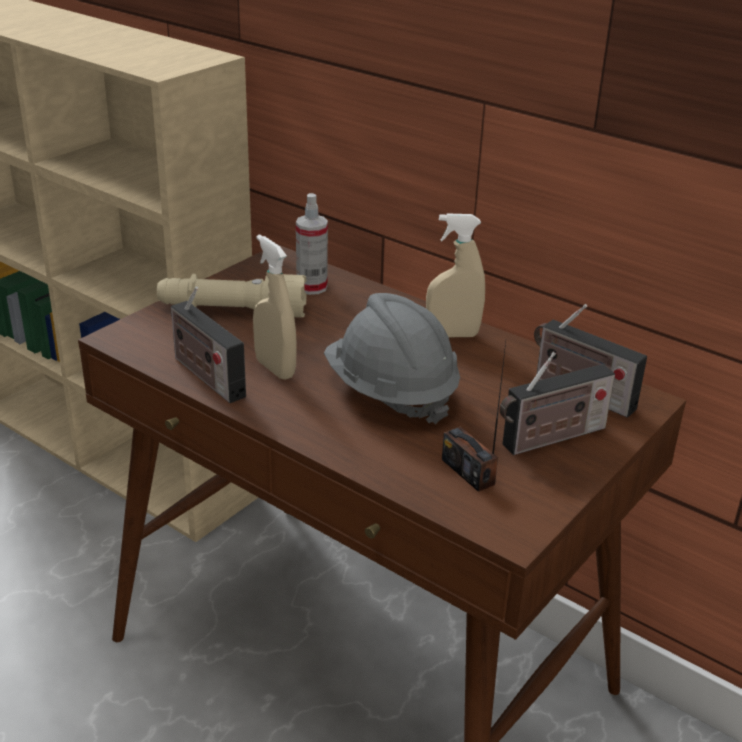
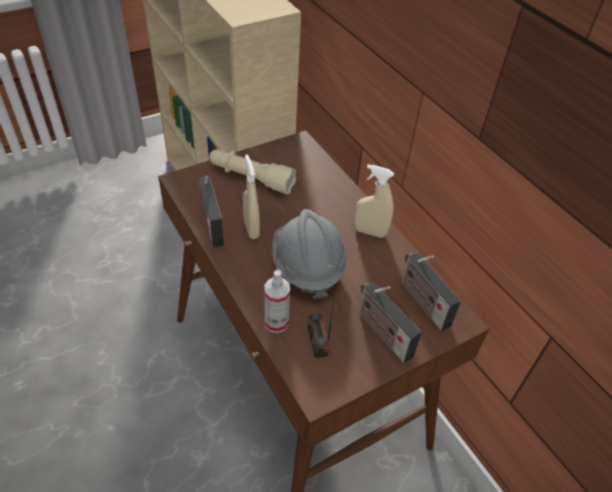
camera: 20 degrees right, 15 degrees up
spray bottle [296,193,328,295] -> spray bottle moved to [264,269,290,333]
radio [499,352,615,455] -> radio turned 60 degrees clockwise [359,282,422,363]

